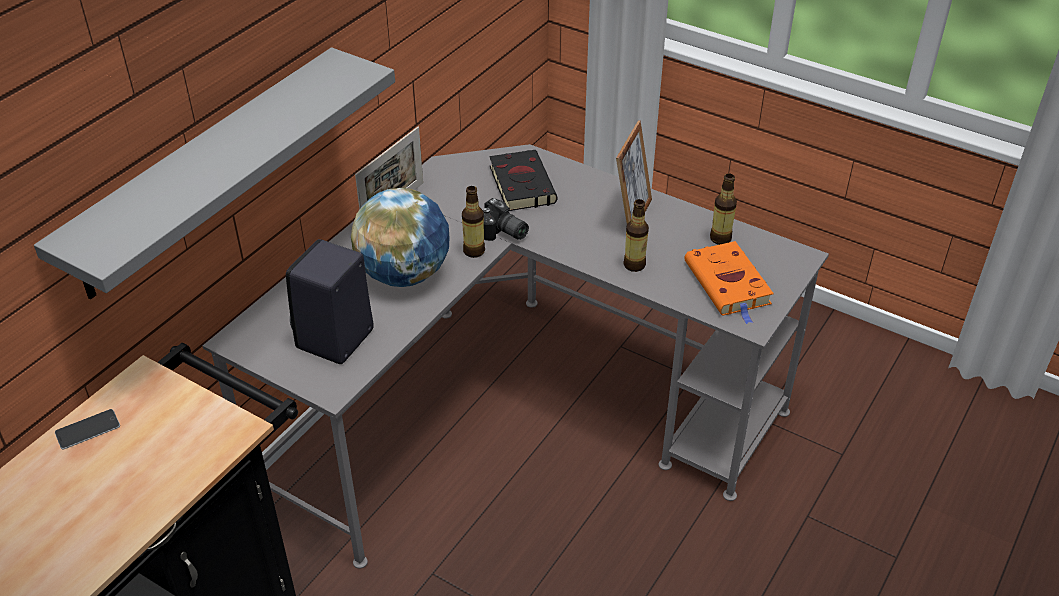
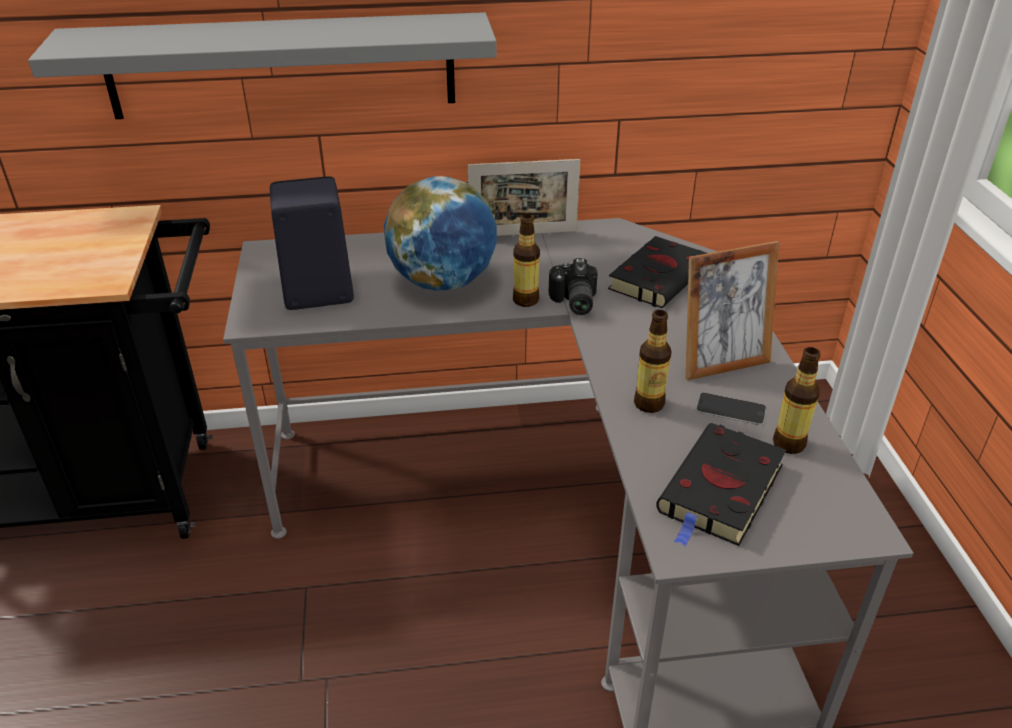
camera: 50 degrees right, 5 degrees down
phone [55,409,120,449] -> phone moved to [696,393,766,425]
orange book [684,241,774,324] -> black book [656,423,786,547]

